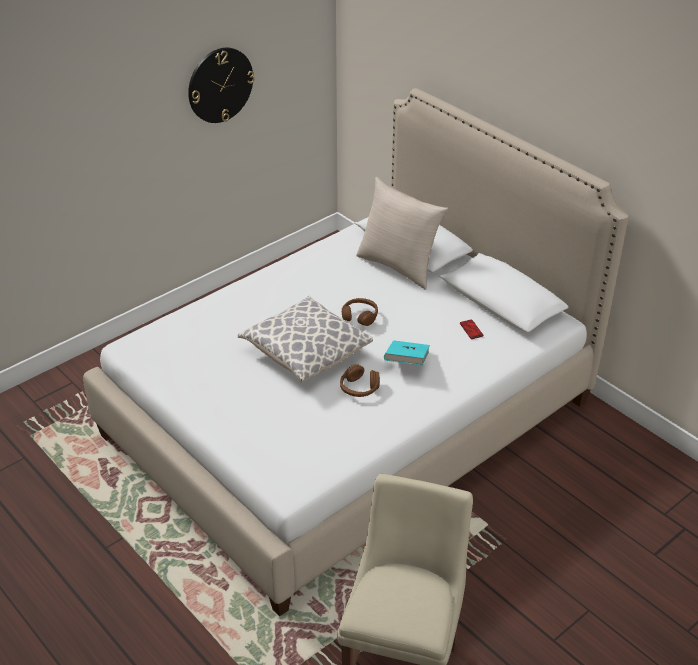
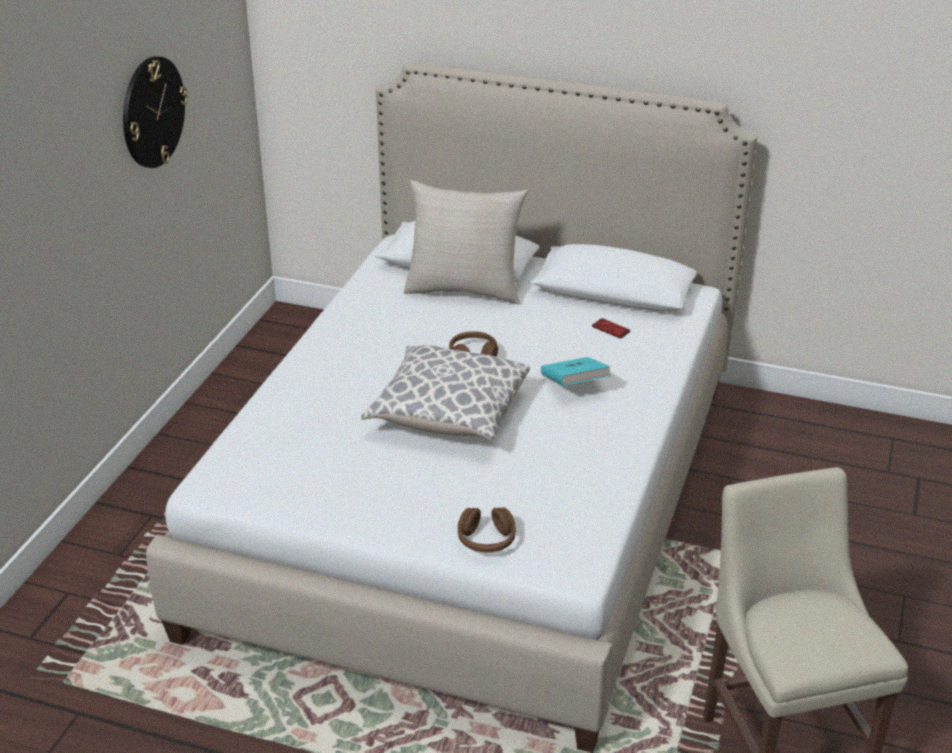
camera: 30 degrees left, 5 degrees down
brown headphones [340,364,380,397] -> brown headphones moved to [458,507,516,553]

